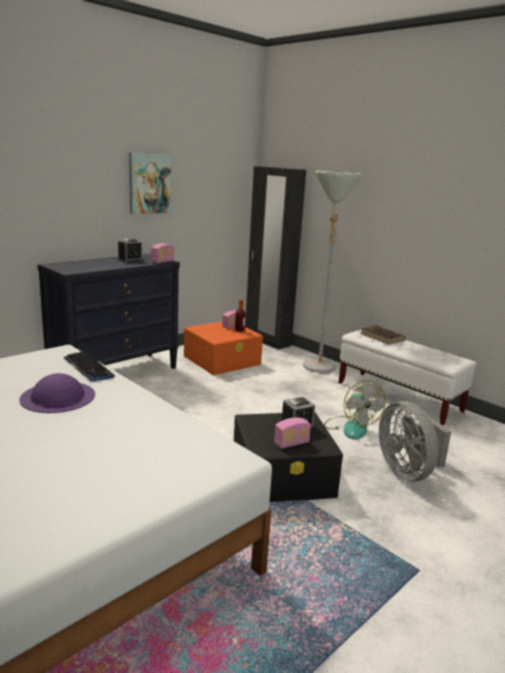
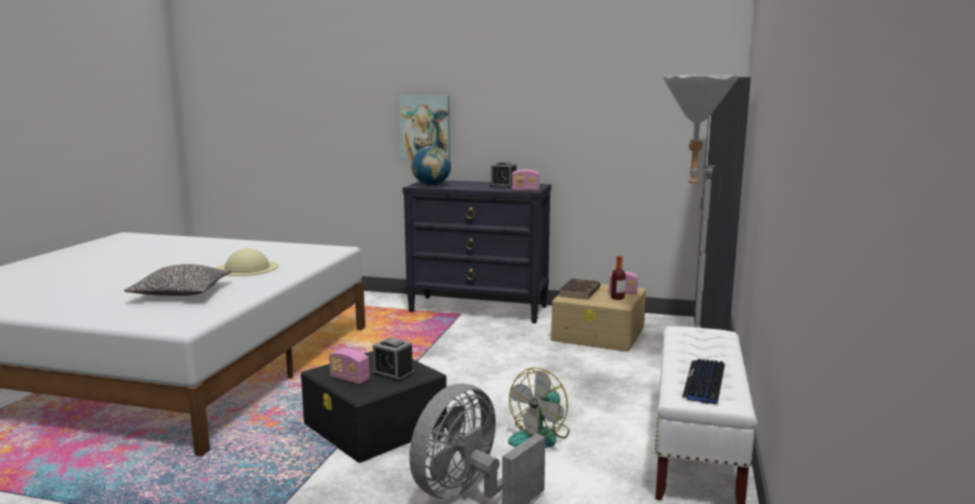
camera: 60 degrees right, 5 degrees down
purple hat [19,373,95,413] -> beige hat [217,248,279,276]
keyboard [63,351,115,382] -> keyboard moved to [682,359,725,405]
picture [129,152,171,214] -> picture moved to [399,95,450,160]
orange storage box [184,322,263,375] -> beige storage box [551,283,646,352]
brown book [361,325,406,345] -> brown book moved to [559,278,601,300]
none -> pillow [124,264,232,296]
none -> globe [411,146,451,186]

